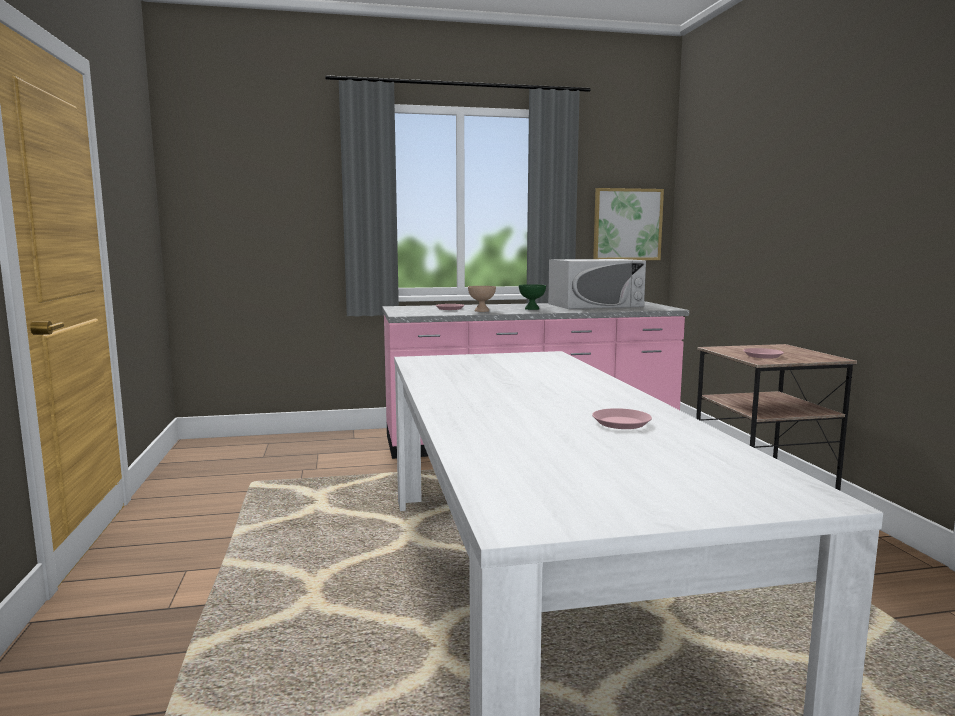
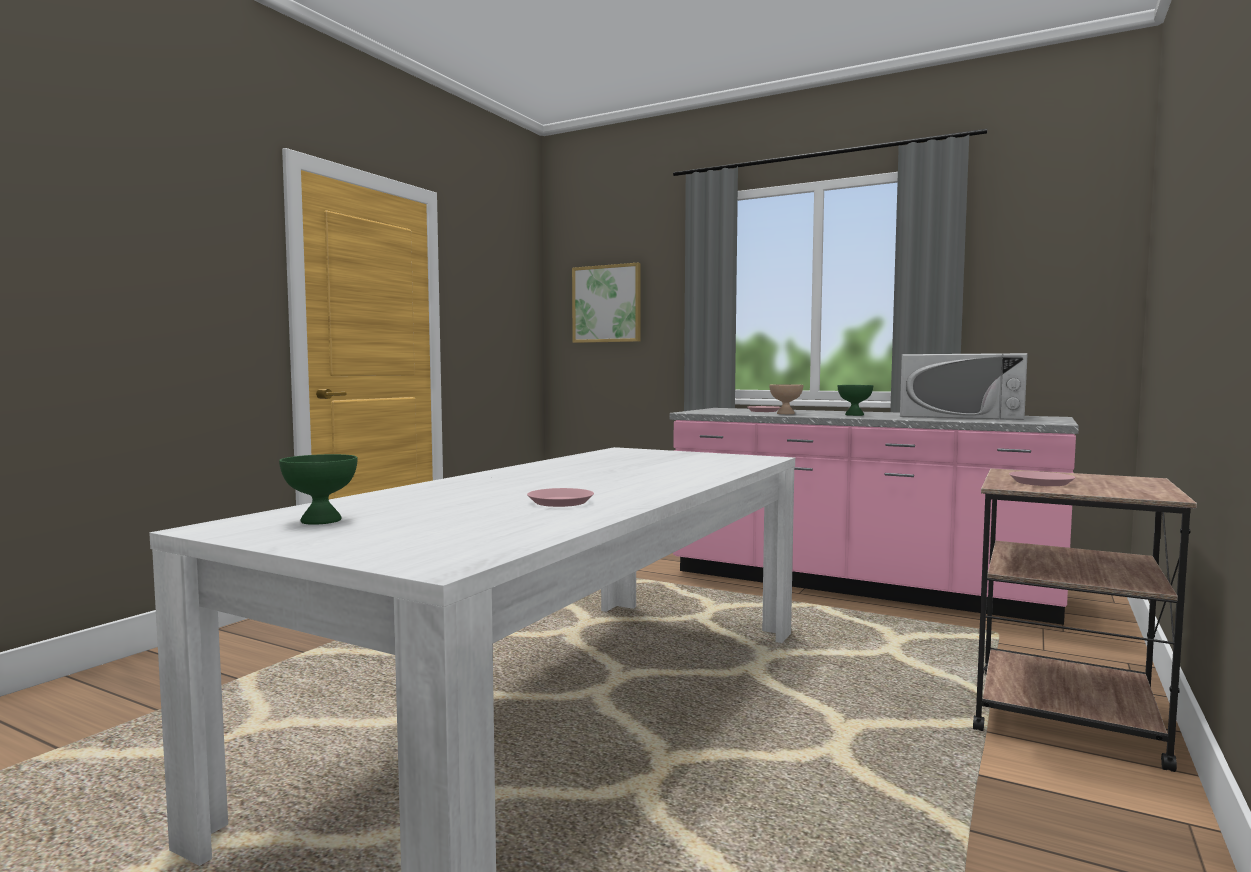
camera: 40 degrees right, 5 degrees down
picture [593,188,664,260] -> picture moved to [572,263,641,343]
none -> green bowl [279,454,358,525]

